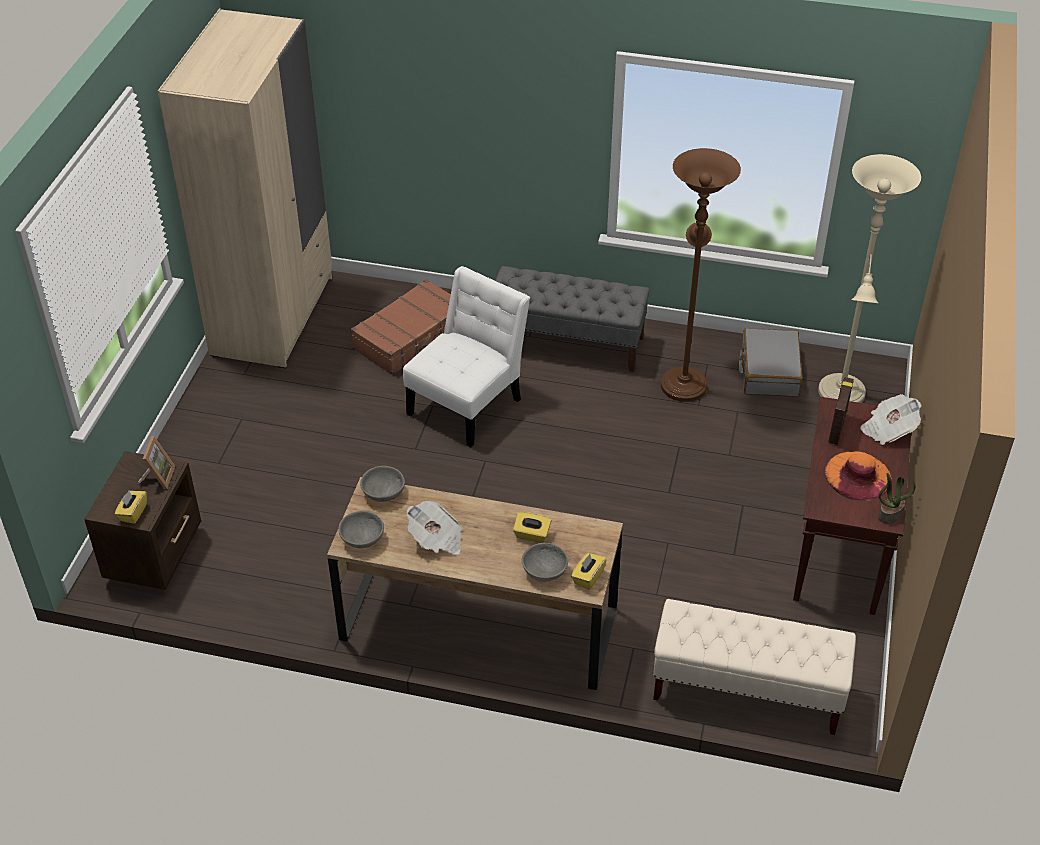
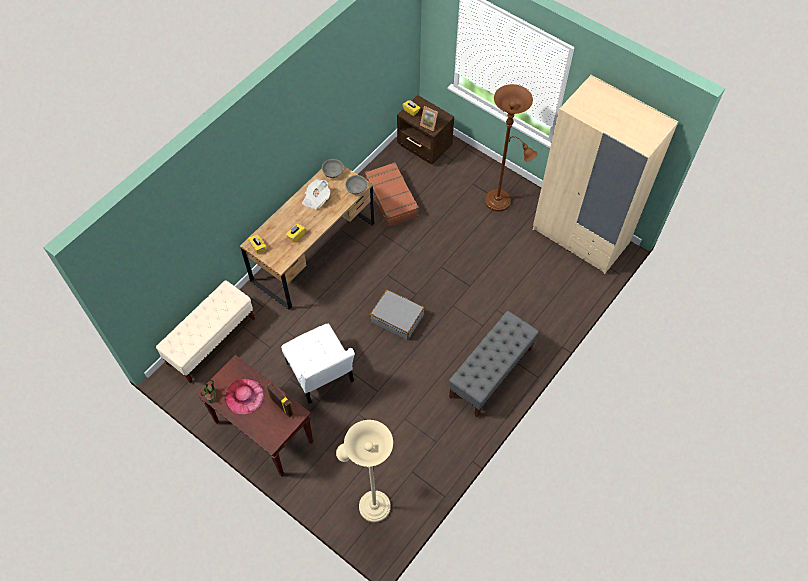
camera: 115 degrees right, 15 degrees up
brown suitcase [351,279,451,375] -> brown suitcase moved to [365,162,419,227]
white chair [403,266,530,447] -> white chair moved to [281,323,355,404]
grey bowl [522,543,568,581] -> none
brown floor lamp [661,148,741,402] -> brown floor lamp moved to [485,84,538,212]
grey suitcase [739,328,803,397] -> grey suitcase moved to [370,289,425,340]
orange hat [825,451,892,501] -> pink hat [225,379,264,414]
newspaper [861,394,922,445] -> none

